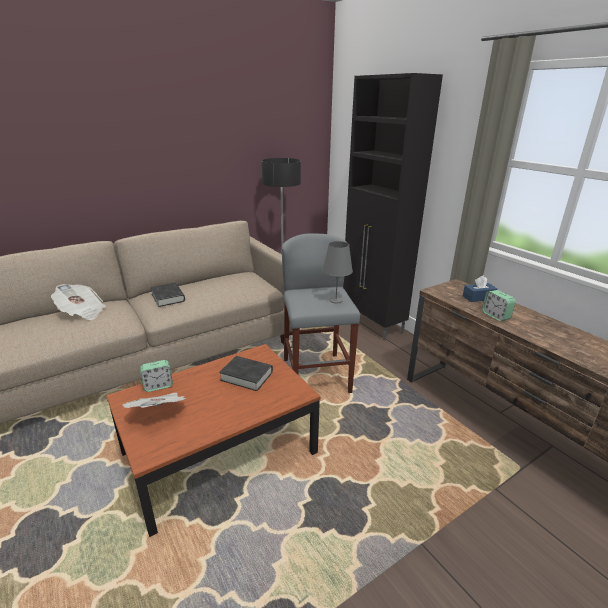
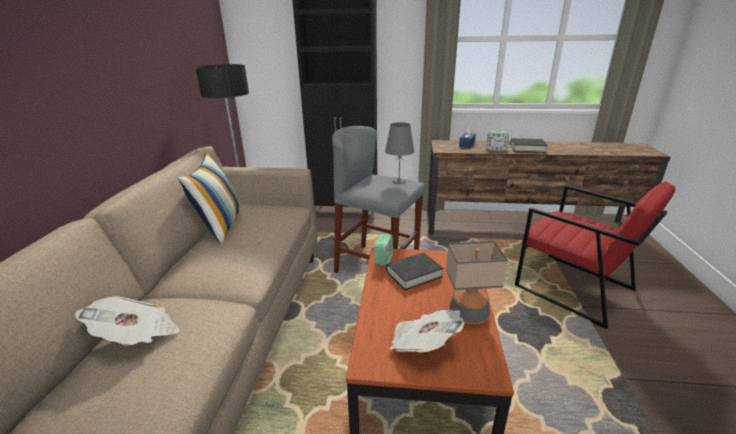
camera: 50 degrees left, 0 degrees up
alarm clock [140,360,173,392] -> alarm clock moved to [374,234,393,266]
black book [151,283,185,307] -> black book moved to [510,138,548,153]
none -> pillow [178,152,242,245]
none -> table lamp [446,241,508,325]
none -> red armchair [515,181,675,329]

